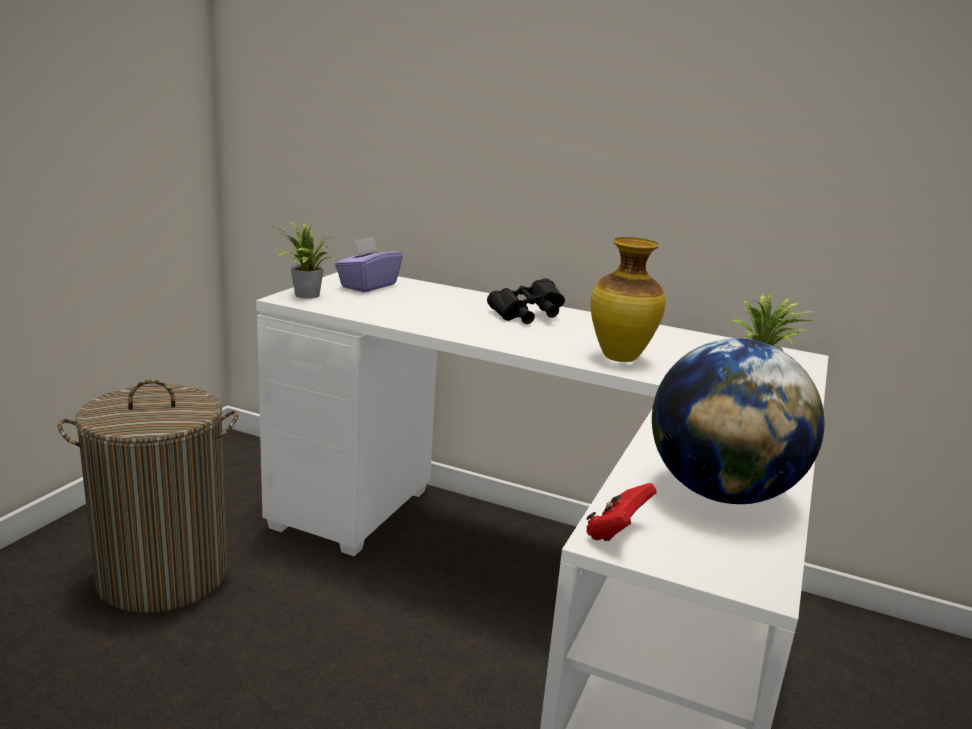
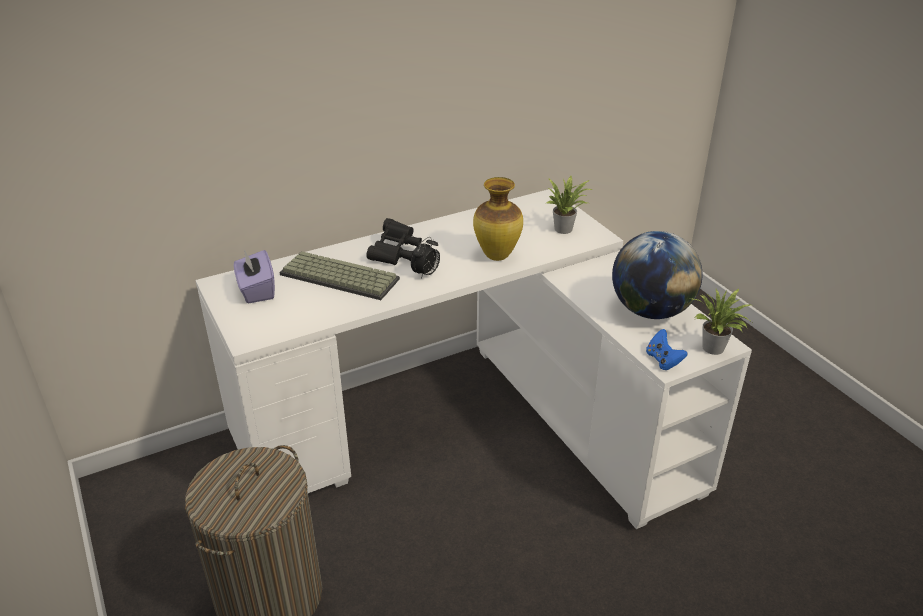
camera: 50 degrees left, 15 degrees up
potted plant [276,222,335,299] -> potted plant moved to [694,289,752,355]
red game controller [586,483,656,542] -> blue game controller [646,329,688,370]
none -> keyboard [279,251,400,300]
none -> alarm clock [411,237,440,279]

